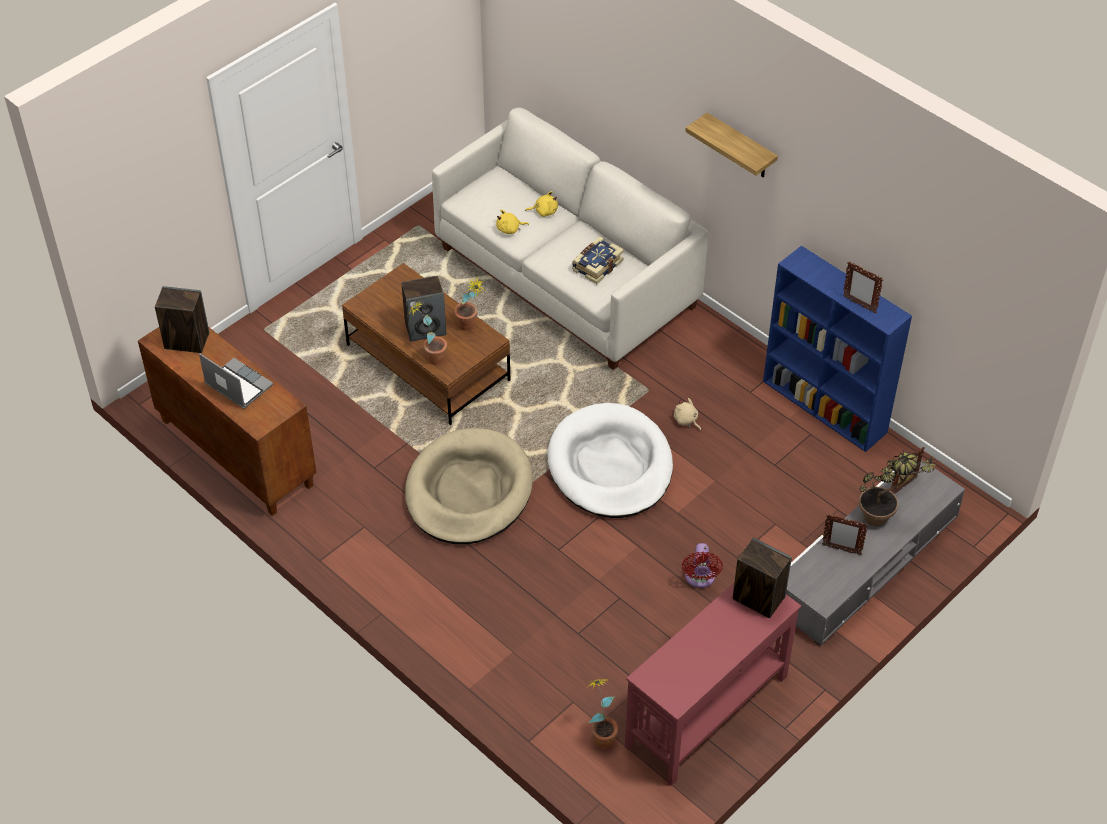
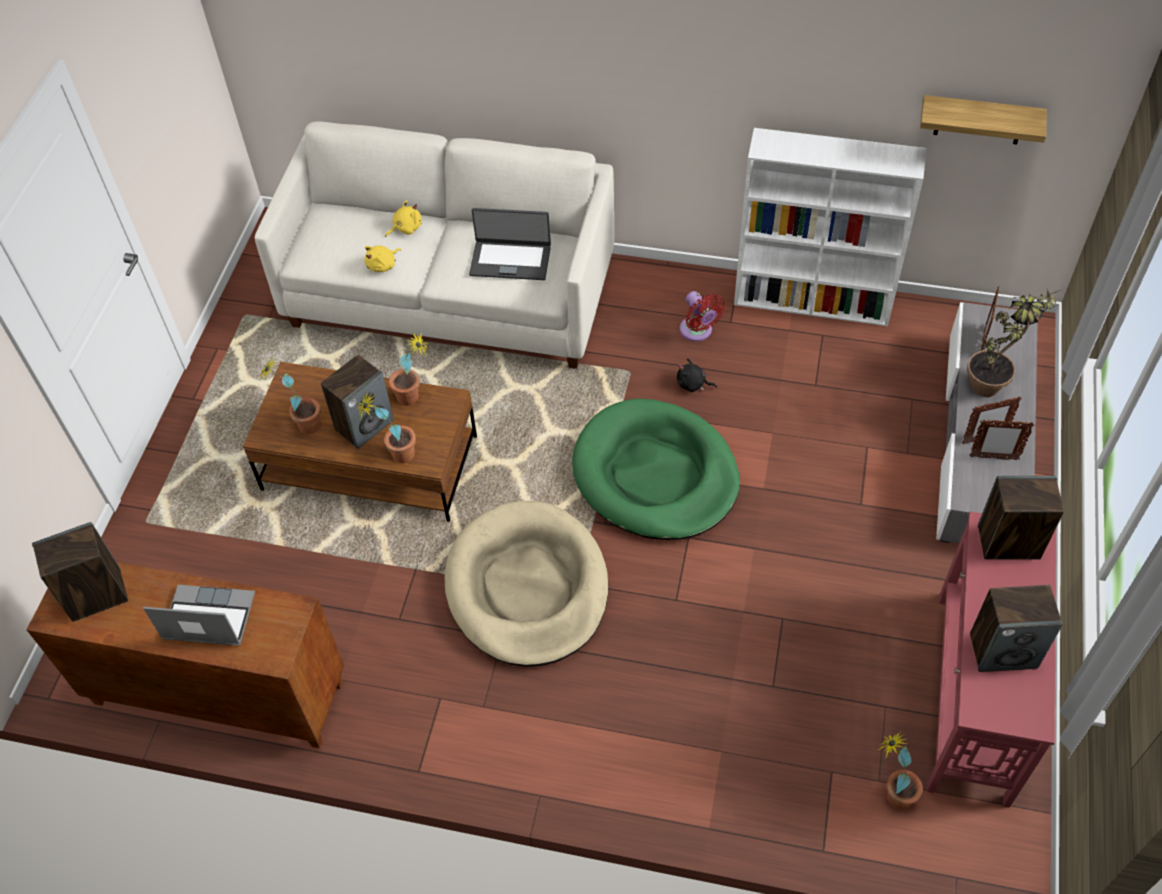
camera: 30 degrees left, 5 degrees up
white dog bed [547,403,673,518] -> green dog bed [572,399,740,540]
book [572,237,624,284] -> laptop [469,208,551,280]
beige plush toy [674,398,701,431] -> black plush toy [677,358,717,392]
red fan [682,543,723,588] -> red fan moved to [680,291,725,341]
shelf [685,113,778,178] -> shelf moved to [920,95,1047,144]
blue bookcase [763,246,912,452] -> white bookcase [734,128,926,326]
picture frame [843,262,883,314] -> picture frame moved to [969,419,1035,460]
none -> potted plant [260,358,321,434]
none -> speaker [970,585,1063,672]

